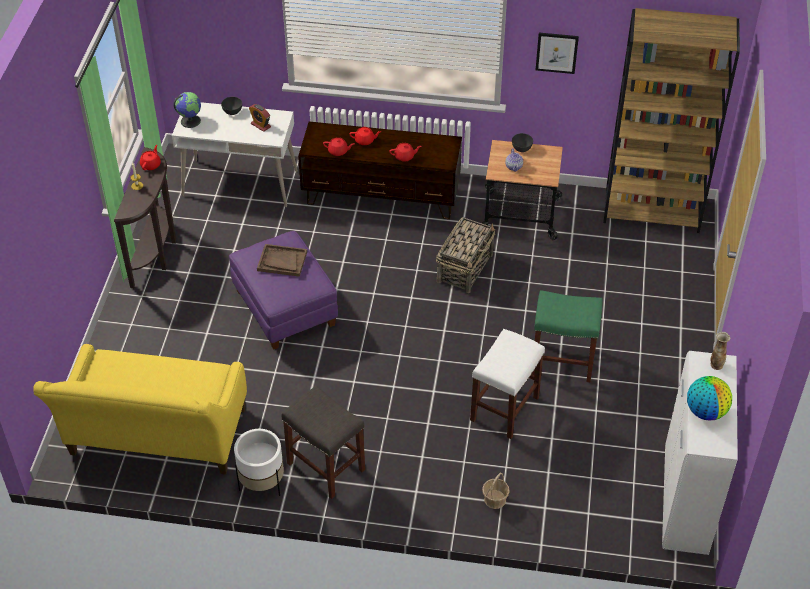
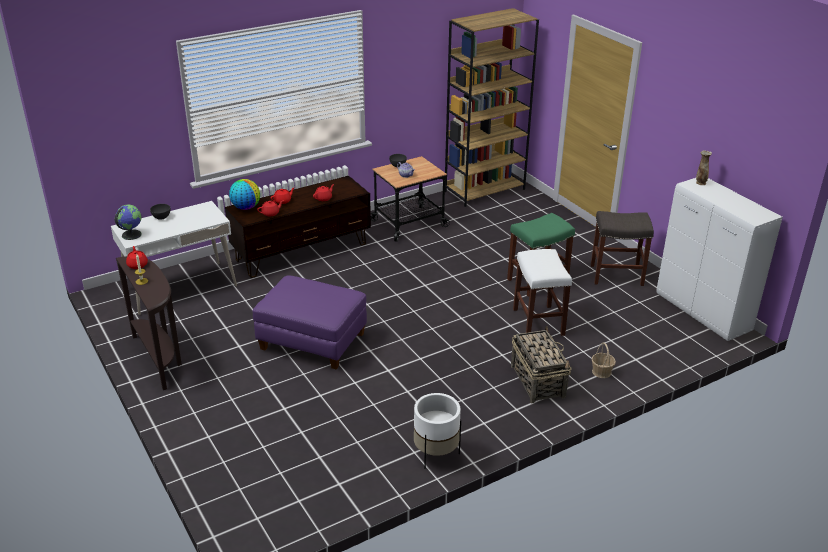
camera: 40 degrees left, 15 degrees down
yellow sofa [33,344,247,475] -> none
alarm clock [249,104,271,132] -> none
brown tray [257,244,307,277] -> none
grey stool [282,386,365,499] -> grey stool moved to [591,211,654,286]
basket [436,217,495,293] -> basket moved to [511,326,572,403]
picture [536,33,579,74] -> none
globe [687,376,732,420] -> globe moved to [229,179,260,210]

